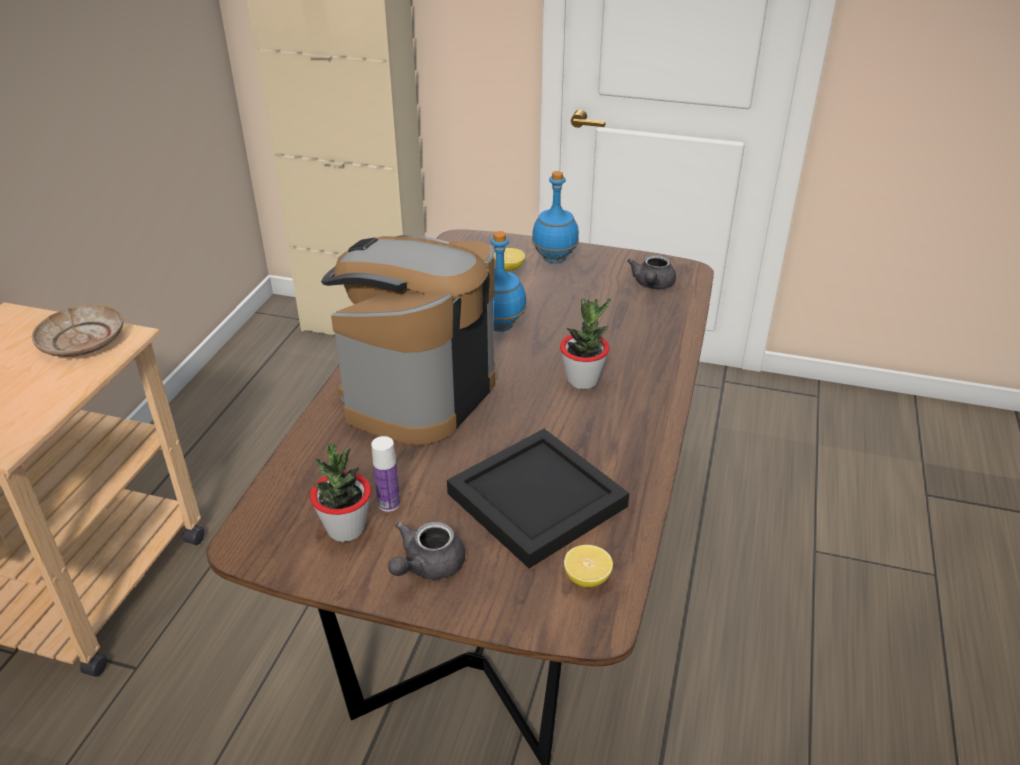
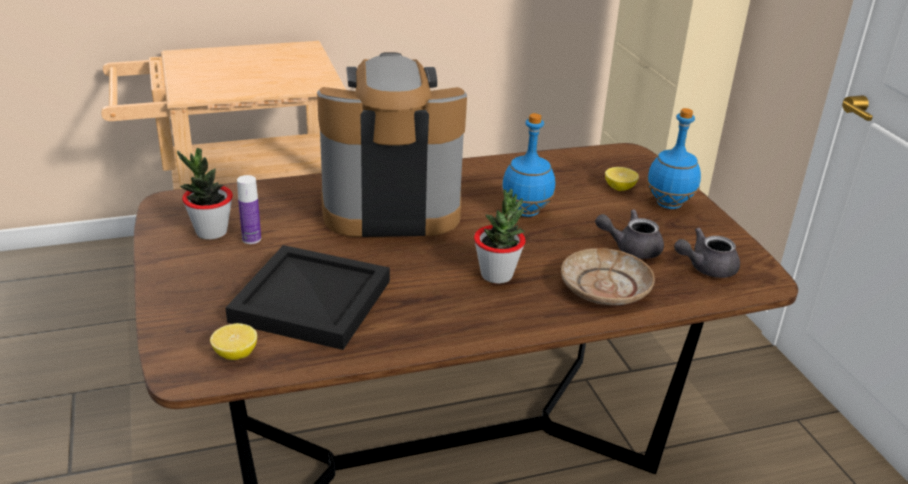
camera: 55 degrees right, 5 degrees down
beige plate [32,305,123,357] -> beige plate moved to [561,248,655,305]
grey teapot [388,522,465,580] -> grey teapot moved to [595,209,664,259]

